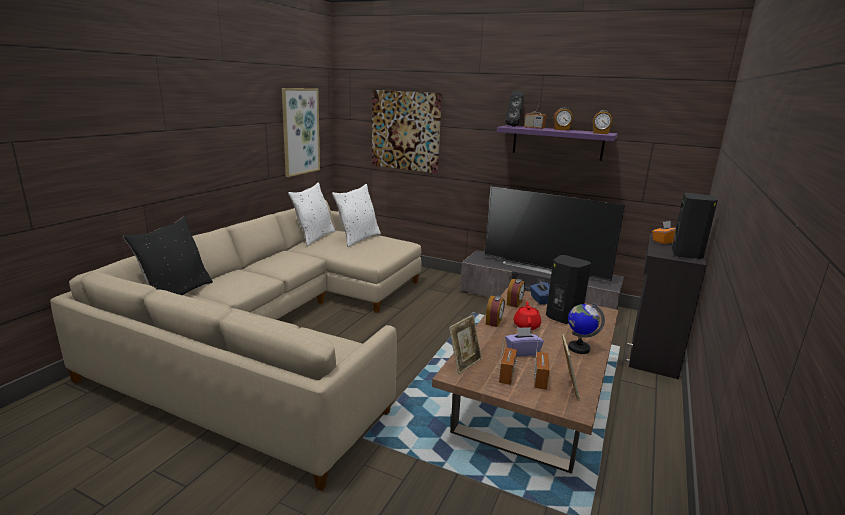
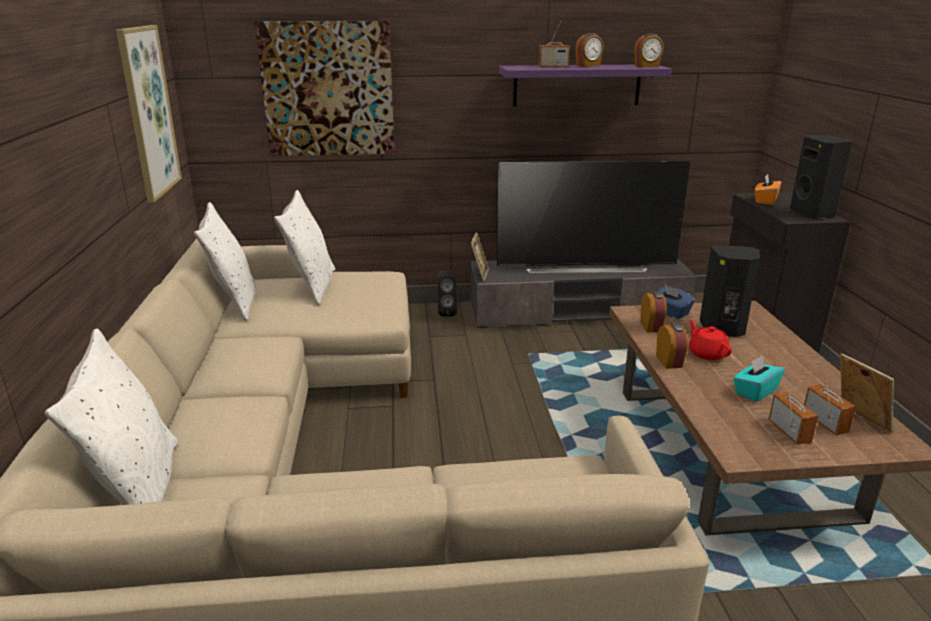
camera: 30 degrees left, 5 degrees up
black pillow [123,216,213,295] -> white pillow [45,329,178,505]
picture frame [449,315,482,374] -> picture frame moved to [471,232,489,282]
black speaker [505,91,524,127] -> black speaker moved to [438,270,457,317]
purple tissue box [505,327,544,356] -> turquoise tissue box [733,356,785,402]
globe [568,303,605,354] -> none

